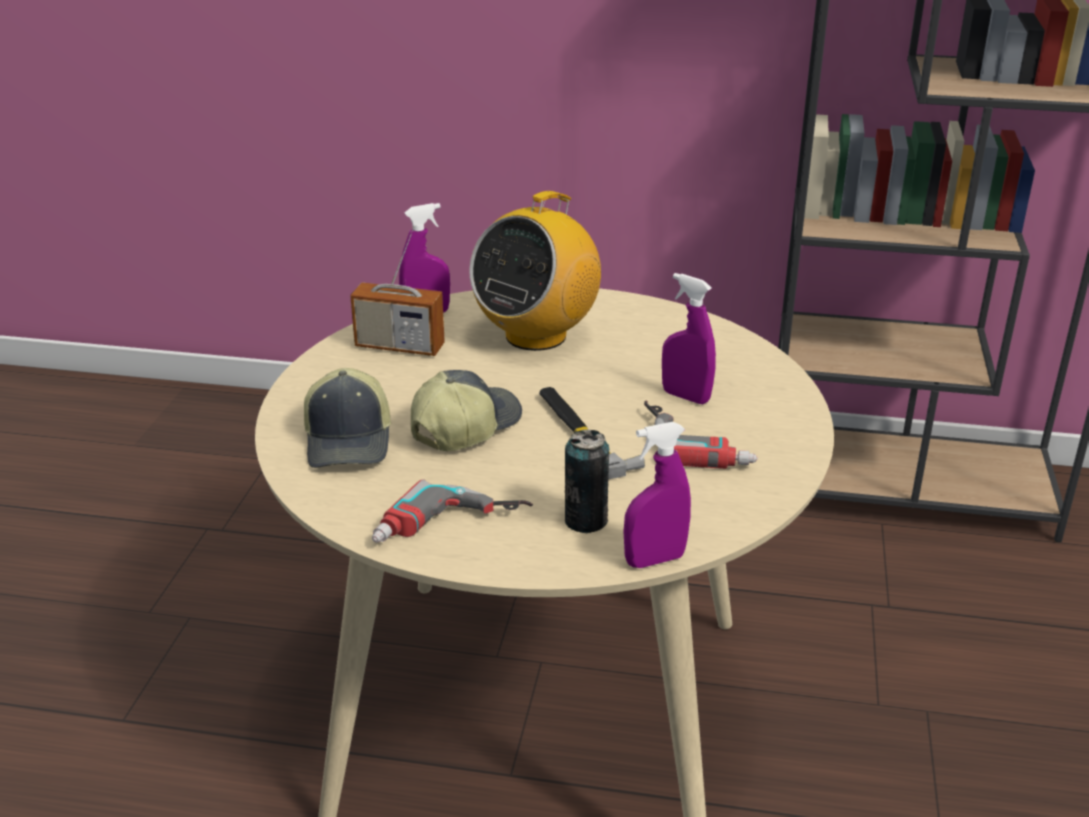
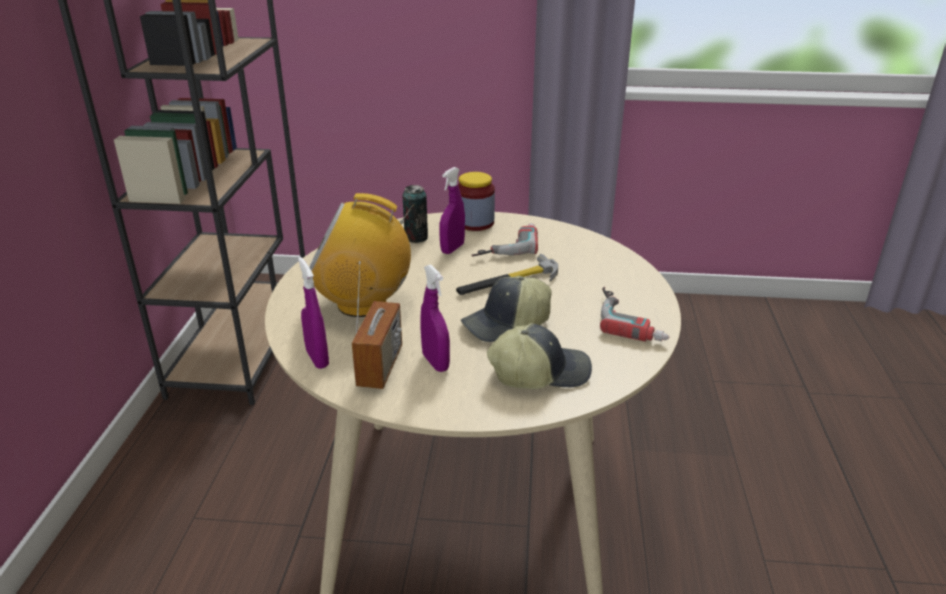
camera: 95 degrees left, 0 degrees up
cap [411,370,522,451] -> cap turned 60 degrees counterclockwise [461,276,551,342]
radio [469,191,601,351] -> radio turned 150 degrees clockwise [309,193,415,317]
can [565,429,610,533] -> can moved to [402,185,428,243]
purple spray bottle [624,422,691,568] -> purple spray bottle moved to [420,264,450,372]
none -> jar [458,172,495,231]

